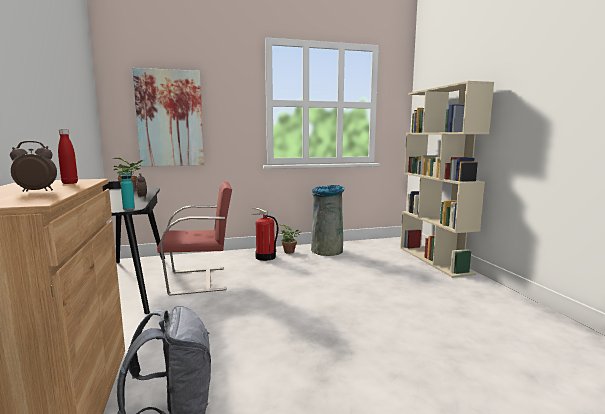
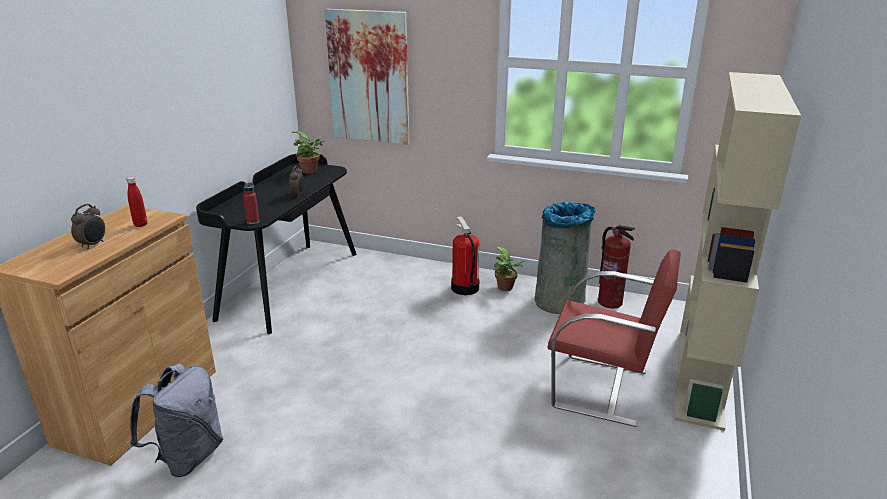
camera: 35 degrees right, 15 degrees up
alarm clock [10,141,57,192] -> alarm clock turned 90 degrees clockwise [71,204,105,249]
turquoise bottle [121,172,135,210] -> red bottle [243,182,259,224]
red chair [157,181,232,296] -> red chair moved to [548,249,681,427]
none -> fire extinguisher [598,225,635,309]

